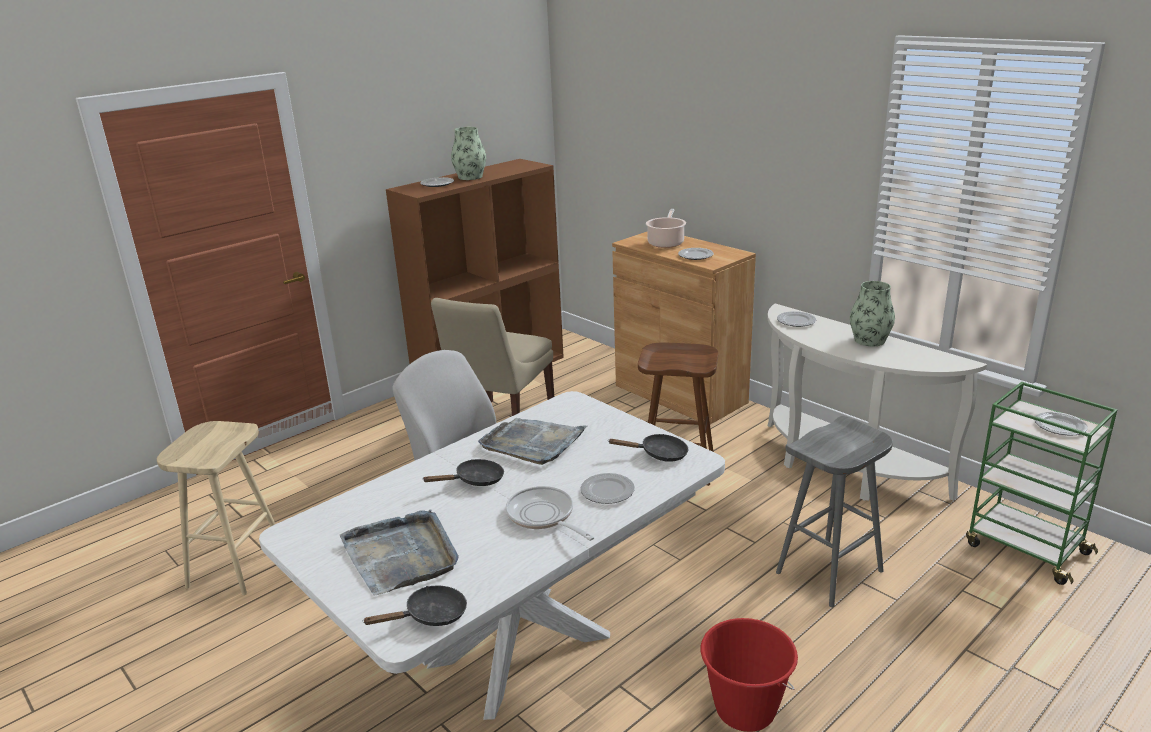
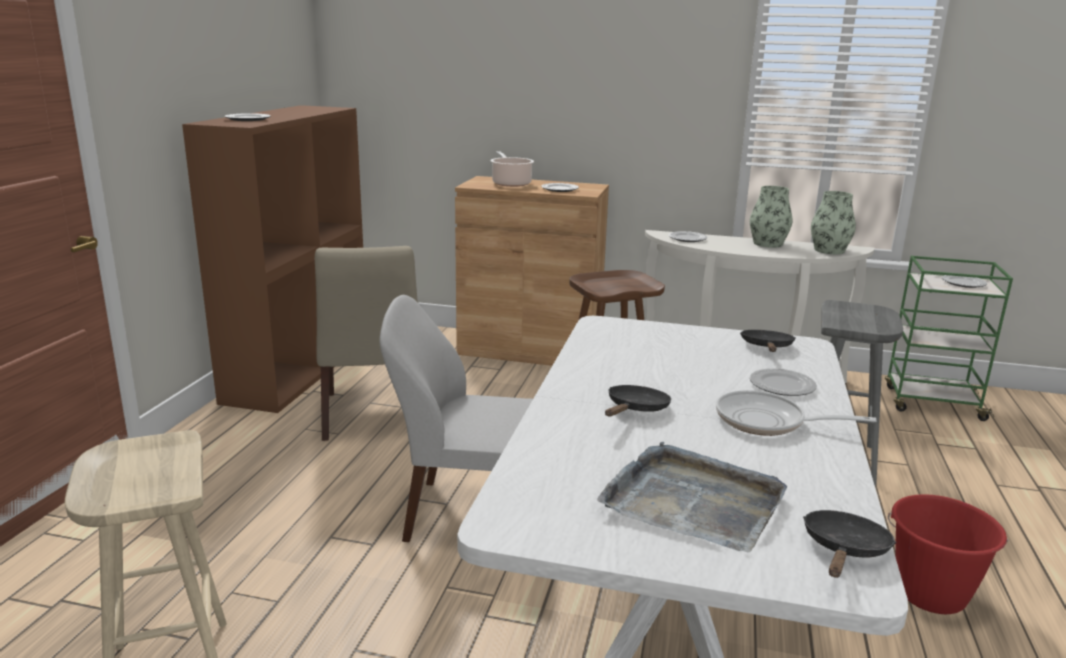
camera: 35 degrees left, 5 degrees down
vase [451,127,486,180] -> vase moved to [811,191,856,254]
grey tray [478,418,588,465] -> none
black frying pan [609,434,688,462] -> black frying pan turned 45 degrees counterclockwise [740,330,796,352]

